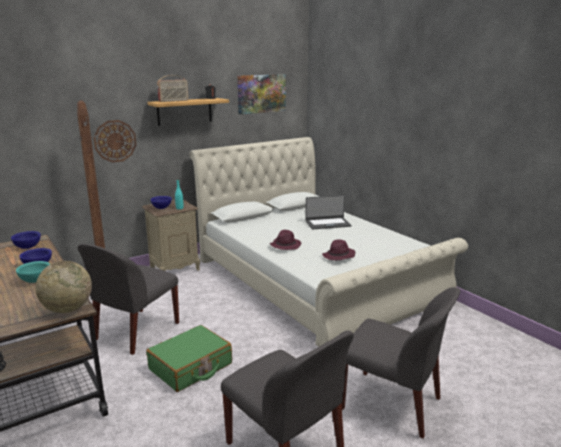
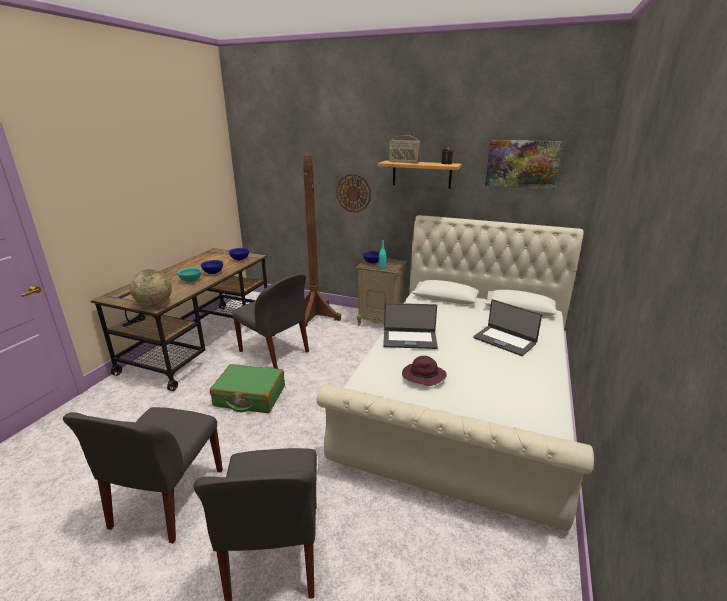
camera: 55 degrees right, 5 degrees up
grey chair [78,244,179,355] -> grey chair turned 135 degrees counterclockwise [232,274,309,369]
purple hat [270,230,301,250] -> laptop [383,303,438,349]

